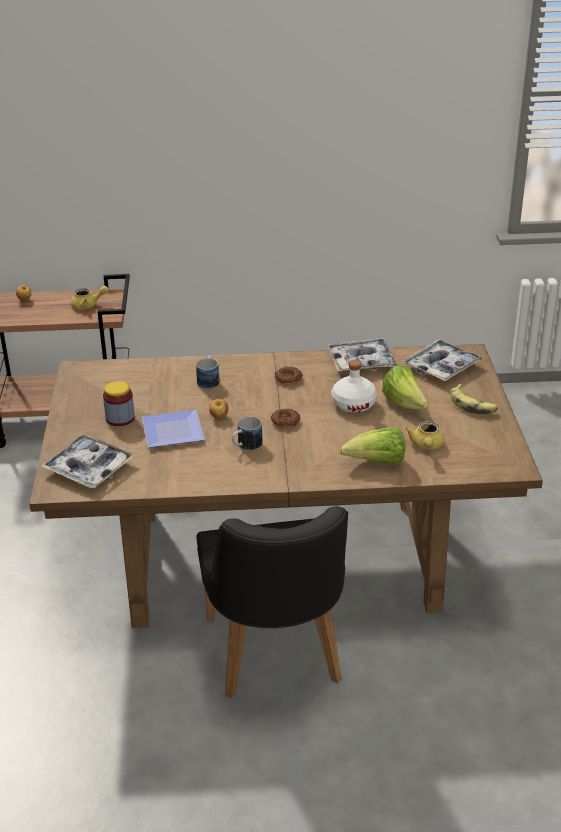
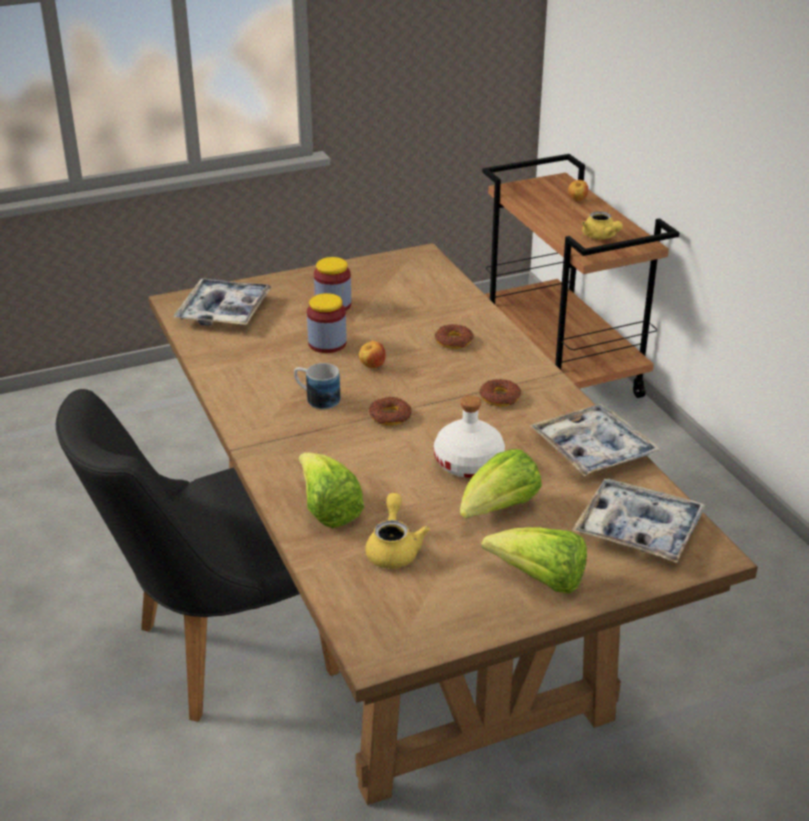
camera: 70 degrees right, 0 degrees up
plate [142,409,205,448] -> jar [307,293,347,353]
mug [196,356,220,389] -> donut [435,324,474,349]
yellow teapot [405,421,444,450] -> yellow teapot turned 105 degrees clockwise [365,493,430,569]
banana [450,384,498,414] -> lettuce [481,527,587,594]

